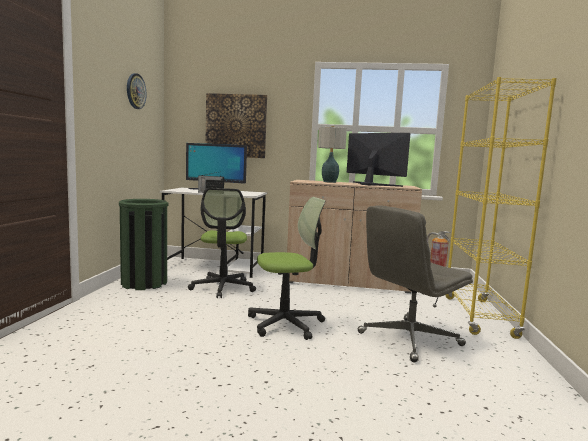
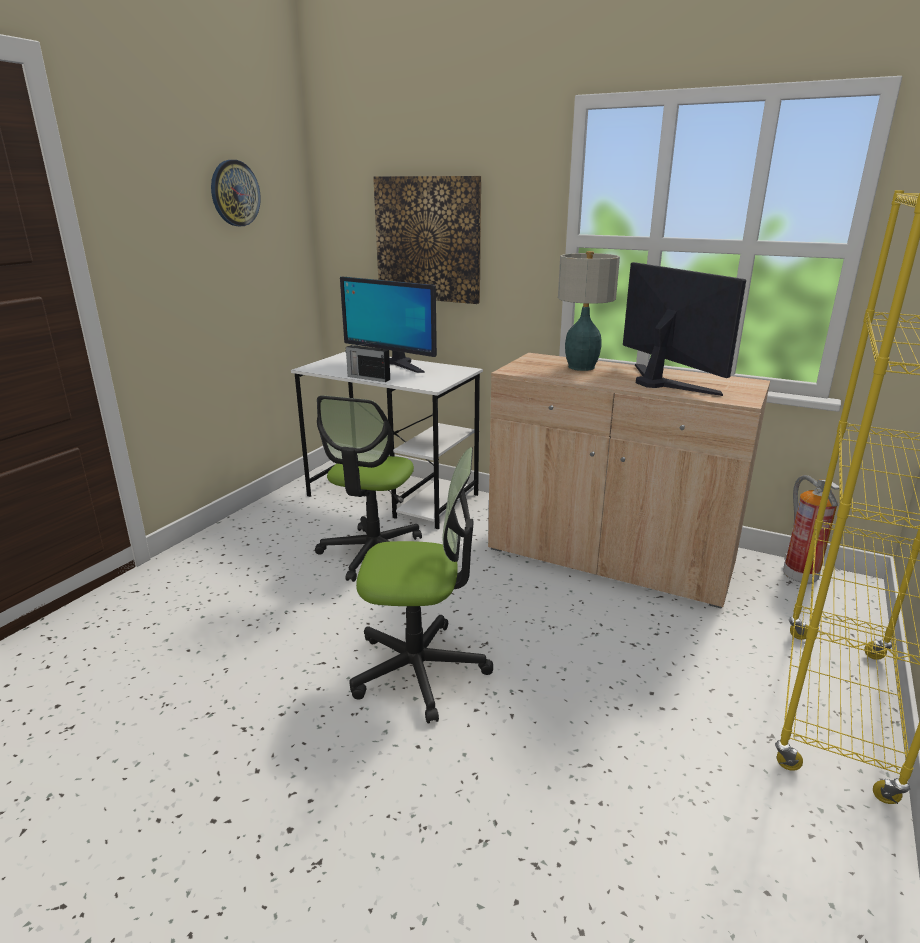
camera: 20 degrees right, 15 degrees up
green trash can [119,199,169,290] -> none
grey office chair [357,205,473,362] -> none

